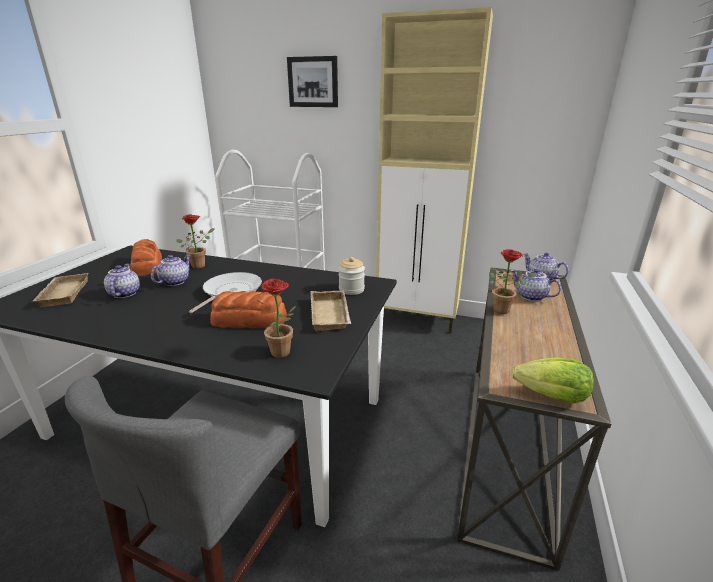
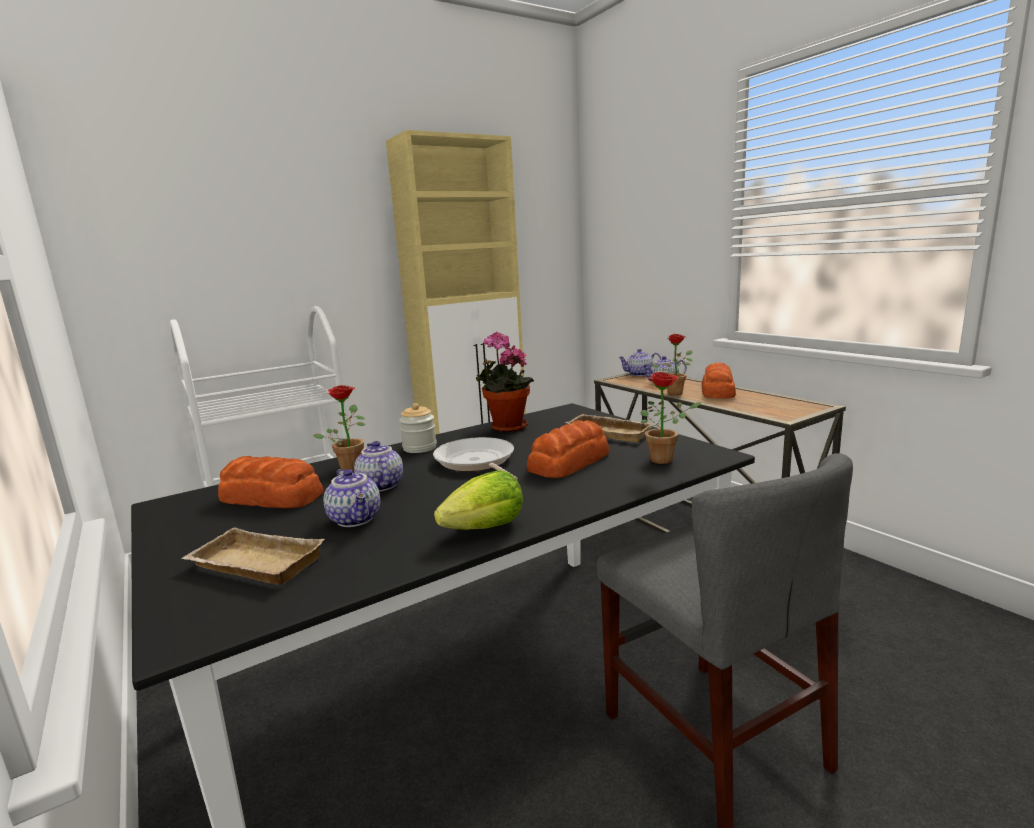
camera: 50 degrees left, 10 degrees down
teapot [104,264,140,298] -> teapot turned 150 degrees counterclockwise [323,469,380,527]
picture [287,56,338,107] -> none
jar [338,257,365,295] -> jar moved to [399,403,437,453]
lettuce [512,357,594,404] -> lettuce moved to [434,470,523,530]
none -> potted plant [476,332,534,432]
none -> bread [702,363,736,399]

